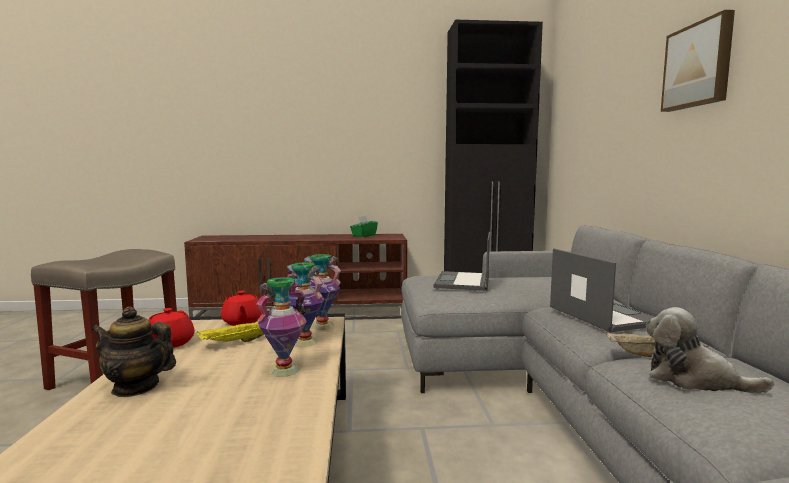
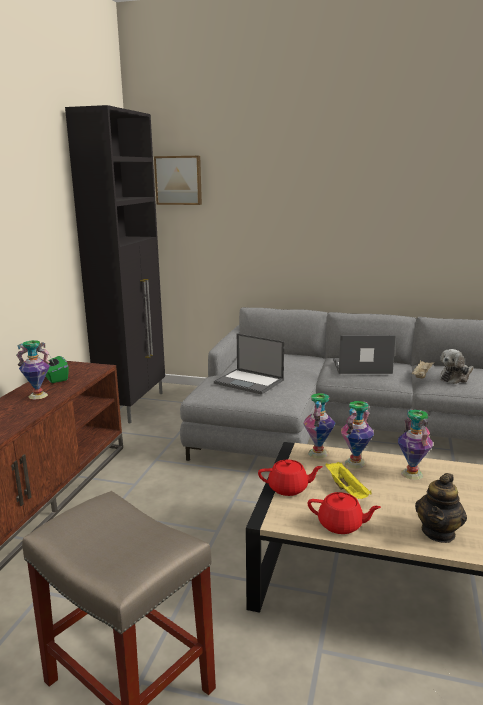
camera: 70 degrees left, 10 degrees up
picture [661,10,735,112] -> picture moved to [154,156,202,205]
none -> vase [16,340,50,400]

